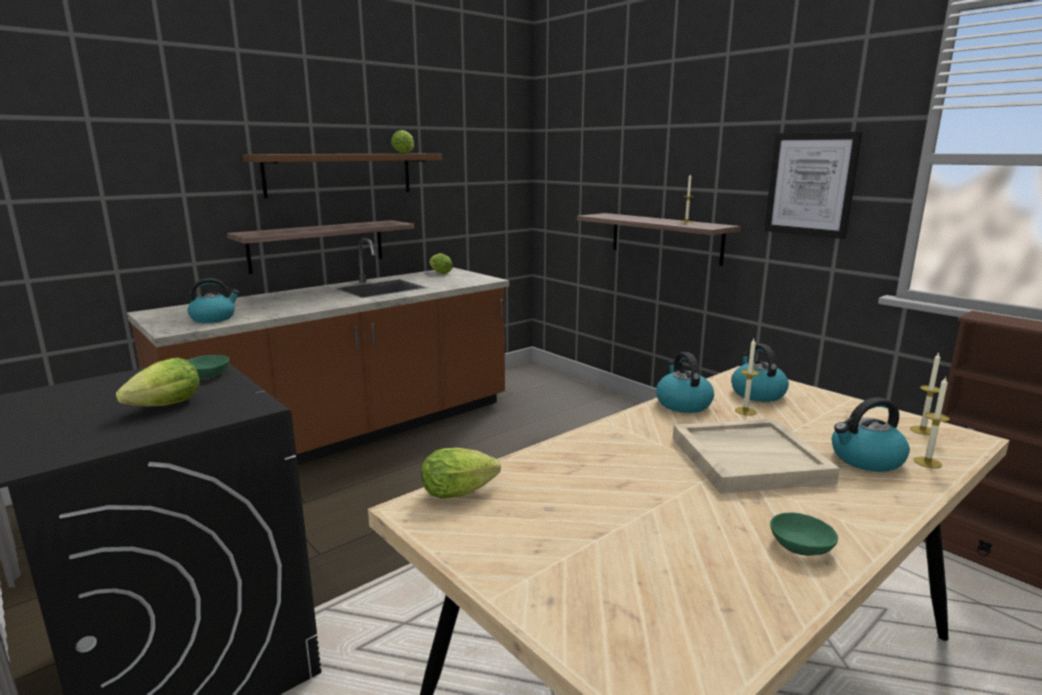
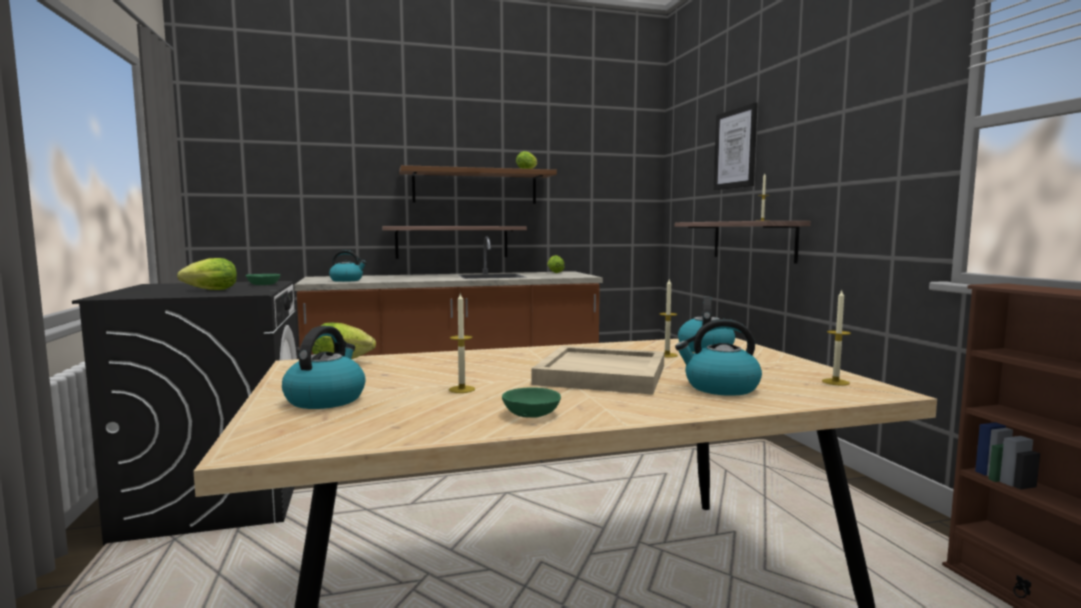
camera: 25 degrees right, 10 degrees down
kettle [656,352,714,413] -> kettle moved to [282,326,366,409]
picture [764,132,862,239] -> picture moved to [714,102,758,190]
candle [913,377,950,469] -> candle moved to [449,292,475,393]

